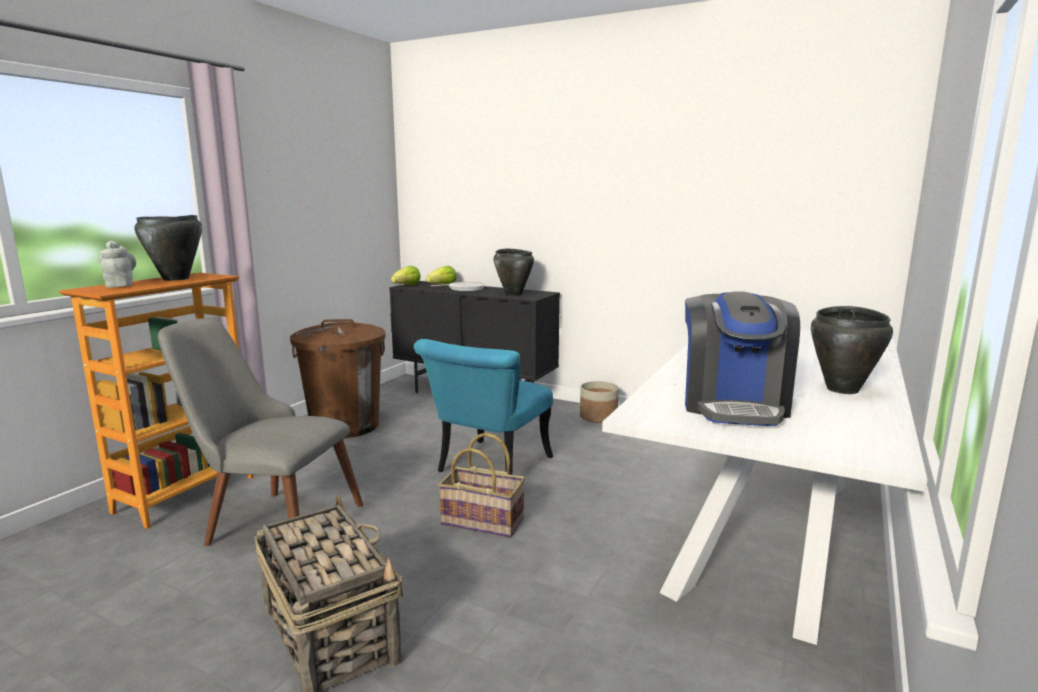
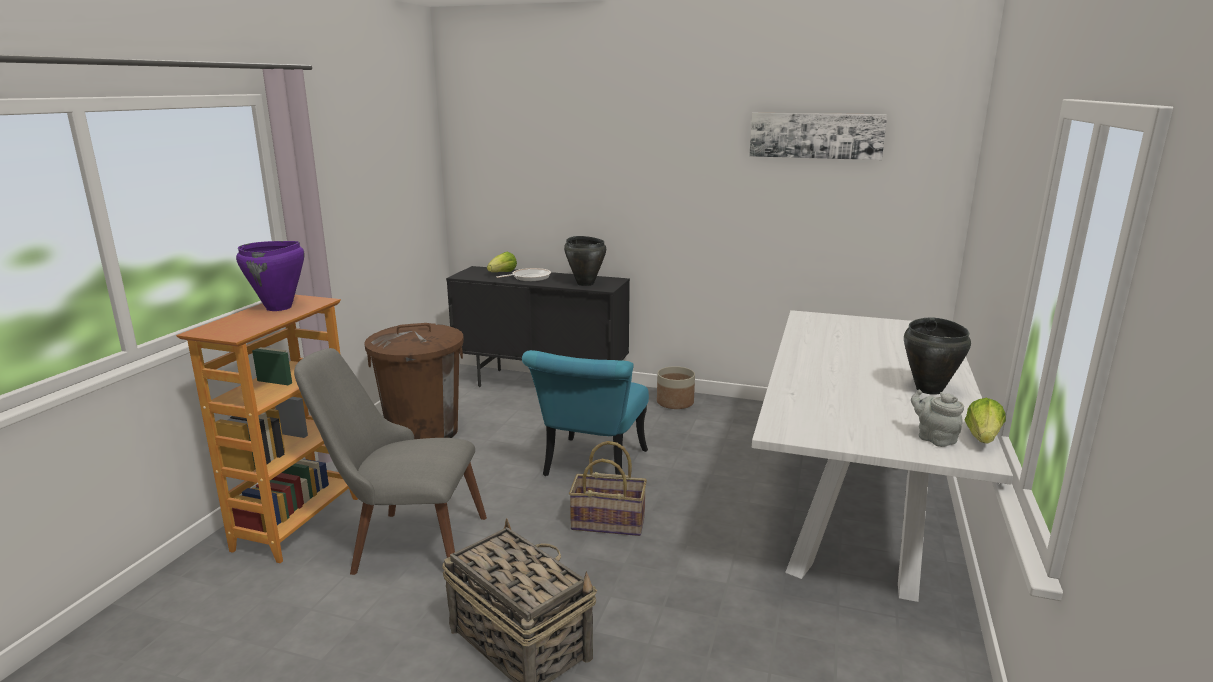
camera: 10 degrees left, 5 degrees up
grey teapot [99,241,136,288] -> grey teapot moved to [911,390,964,447]
black cooking pot [134,215,202,281] -> purple cooking pot [236,241,304,311]
lettuce [391,266,421,285] -> lettuce moved to [965,398,1006,444]
coffee machine [685,291,800,426] -> none
none -> picture [749,113,887,160]

